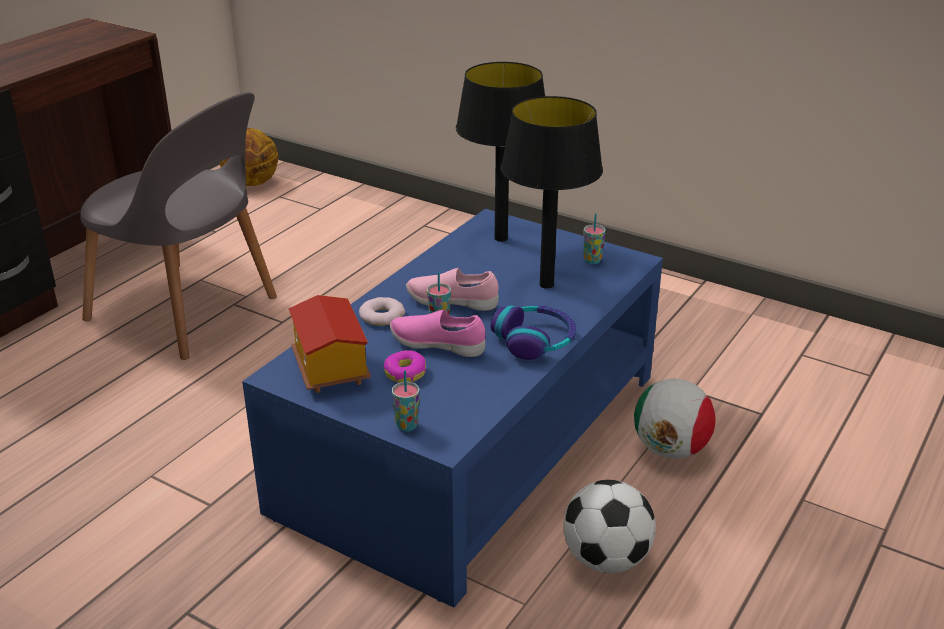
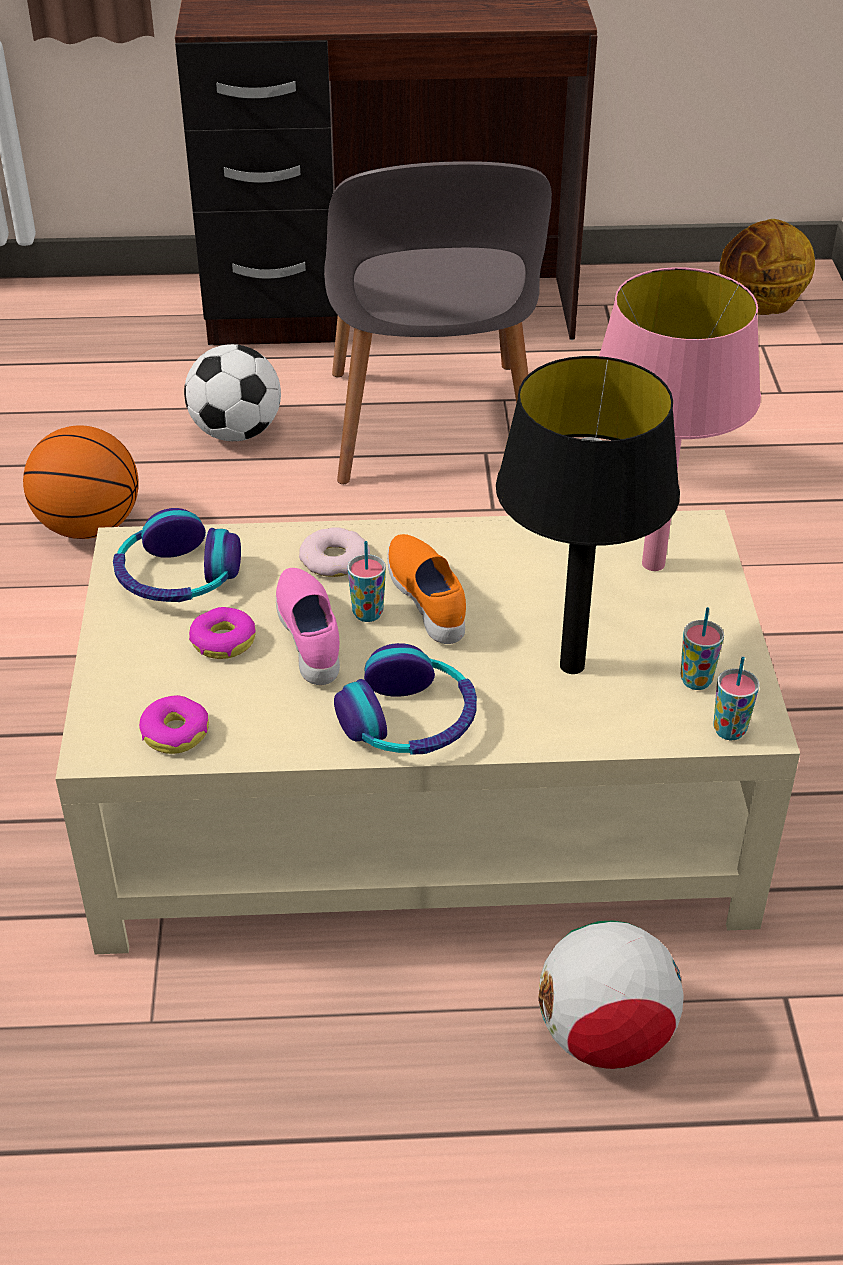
camera: 55 degrees right, 10 degrees up
blue coffee table [242,209,663,608] -> beige coffee table [55,510,800,954]
toy house [288,295,371,393] -> headphones [113,508,241,602]
cup [392,370,420,432] -> cup moved to [713,656,759,740]
pink shoe [406,268,499,311] -> orange shoe [387,534,466,644]
black table lamp [456,62,545,242] -> pink table lamp [599,267,761,571]
football [563,480,656,573] -> football moved to [184,344,281,441]
none -> basketball [23,426,139,539]
none -> donut [139,695,209,754]

